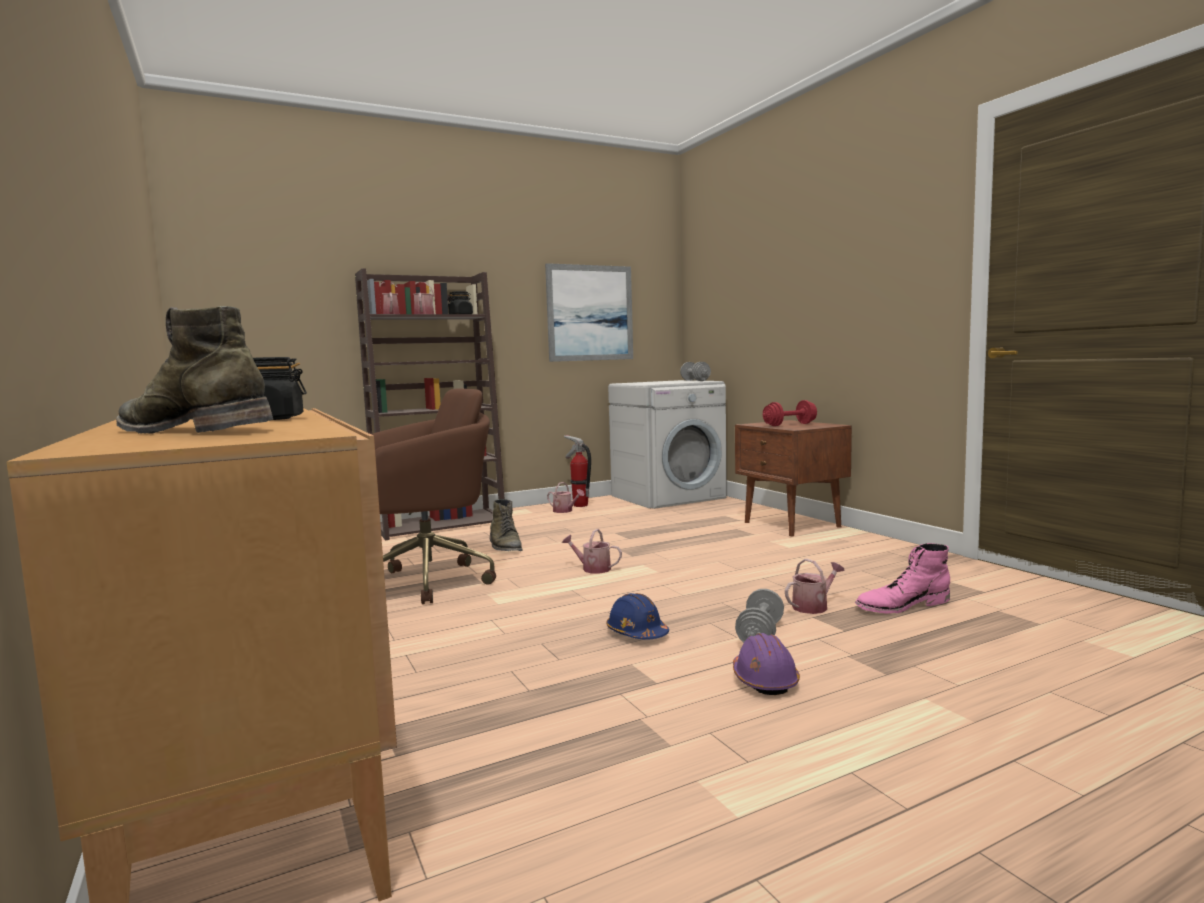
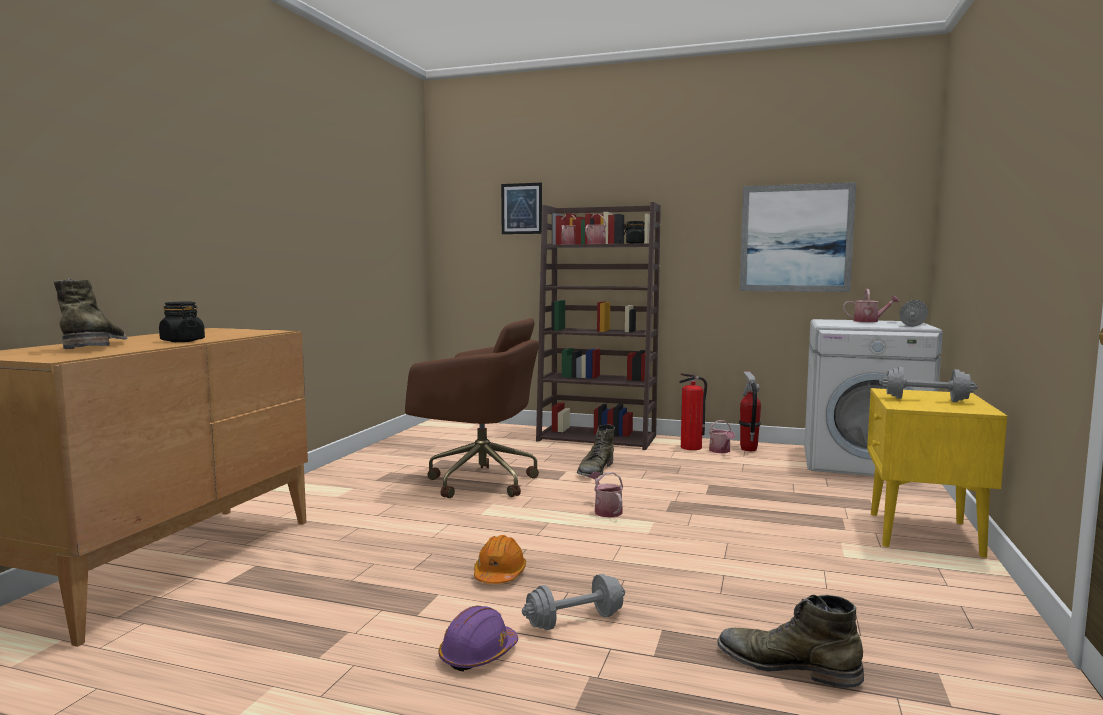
camera: 45 degrees right, 0 degrees up
blue hard hat [606,593,669,640] -> orange hard hat [474,535,526,584]
brown nightstand [735,420,852,536] -> yellow nightstand [867,388,1007,558]
red dumbbell [763,400,817,426] -> grey dumbbell [879,367,978,402]
watering can [785,559,845,614] -> watering can moved to [843,289,900,322]
pink boot [855,543,950,614] -> green boot [717,595,864,688]
none -> picture [501,183,542,234]
none -> fire extinguisher [679,373,707,450]

